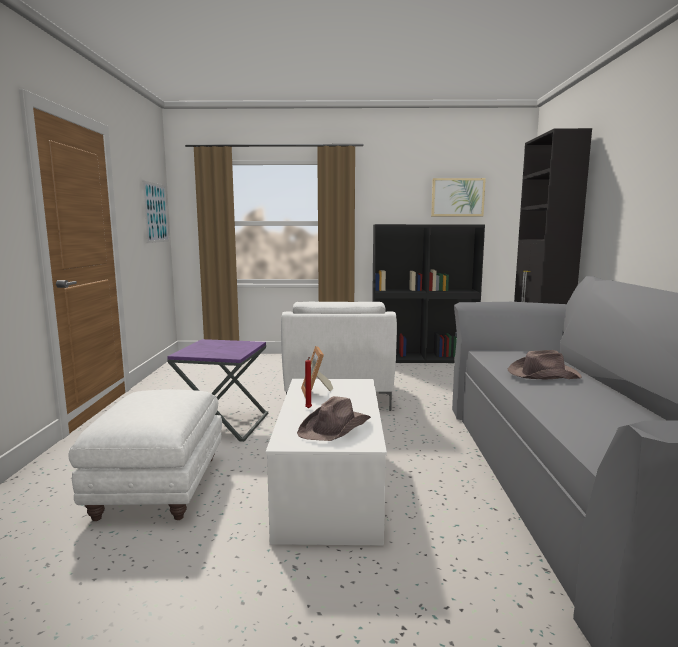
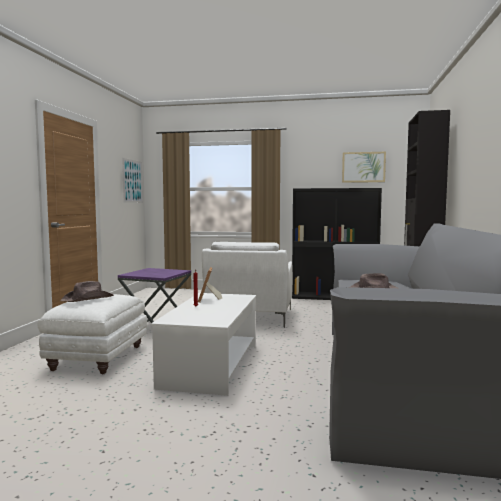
camera: 10 degrees right, 5 degrees down
brown hat [297,396,371,441] -> brown hat moved to [60,281,114,302]

